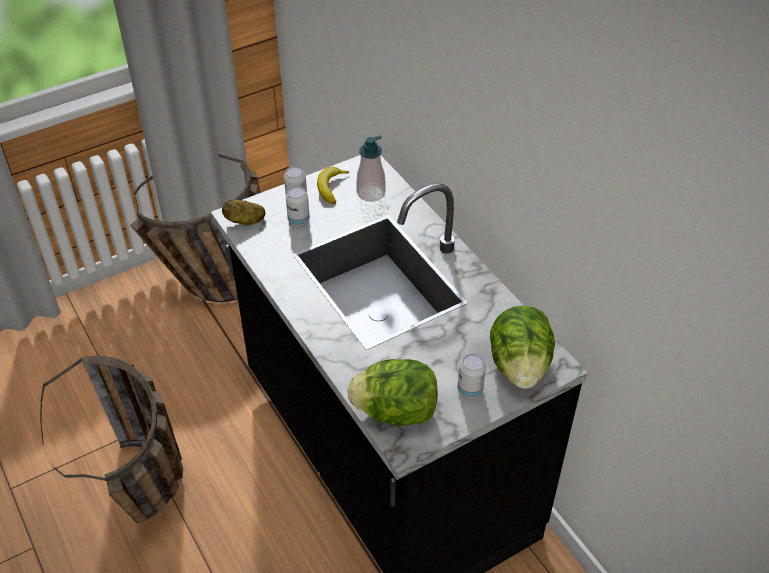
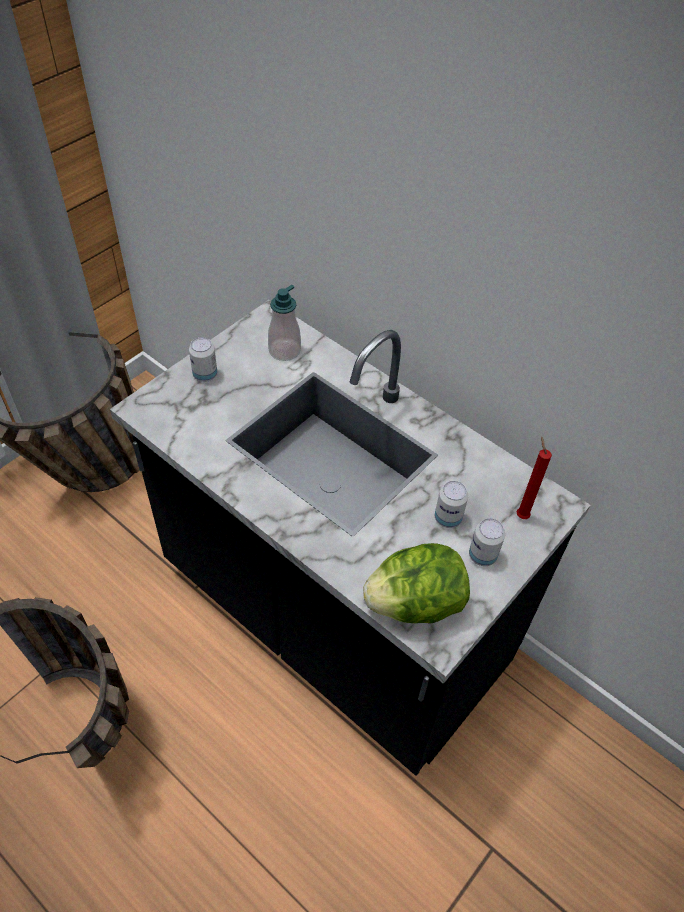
camera: 20 degrees left, 5 degrees up
potato [222,200,266,225] -> none
can [286,186,310,226] -> can moved to [435,481,468,528]
banana [317,167,350,204] -> none
lettuce [490,305,555,389] -> red candle [517,436,552,519]

